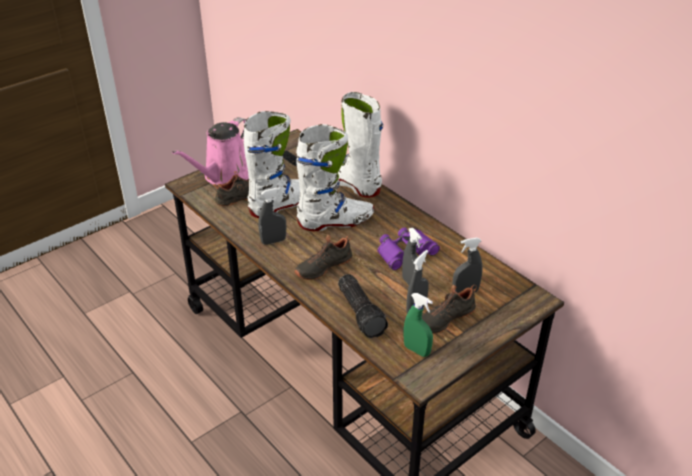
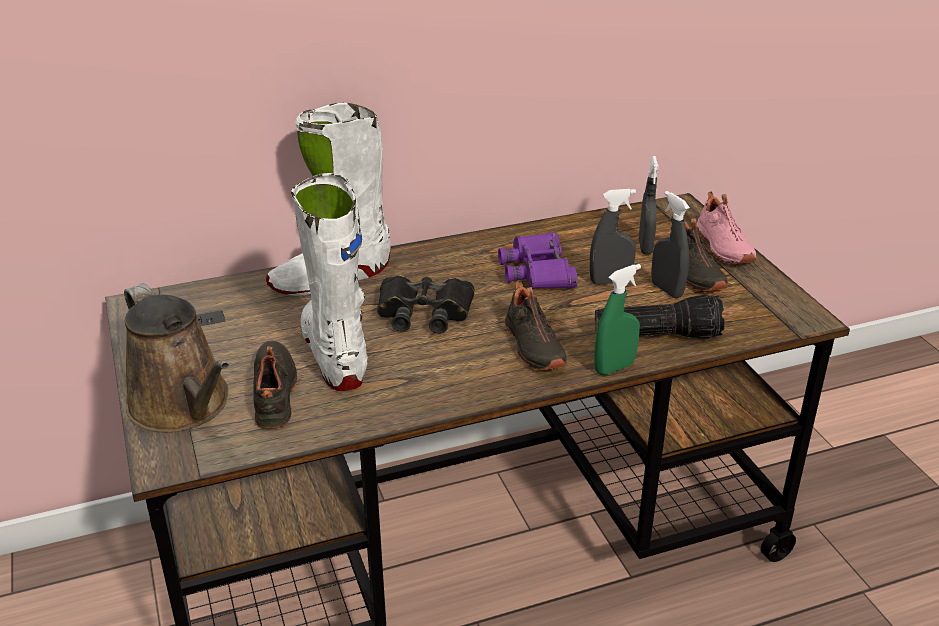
camera: 70 degrees left, 5 degrees down
pink watering can [172,117,249,185] -> brown watering can [124,283,229,433]
grey spray bottle [258,188,286,245] -> none
white boot [296,124,374,231] -> black binoculars [377,275,475,334]
green spray bottle [403,293,433,357] -> green spray bottle moved to [594,264,641,375]
none -> pink shoe [696,192,756,264]

